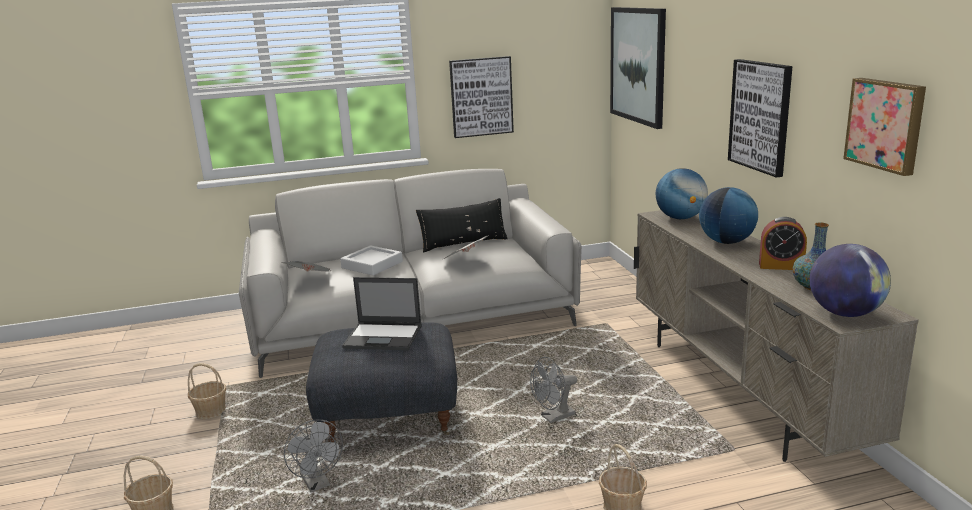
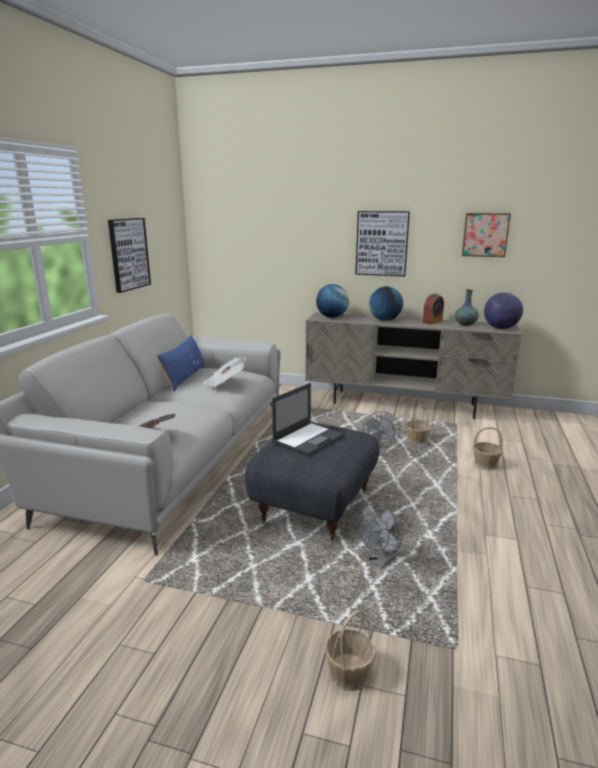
camera: 60 degrees left, 0 degrees up
basket [188,363,226,419] -> basket moved to [405,405,431,444]
grey fan [284,419,343,492] -> grey fan turned 135 degrees clockwise [358,503,402,568]
grey tray [340,245,403,276] -> none
black pillow [416,198,508,253] -> blue pillow [157,335,205,391]
picture [610,7,666,129] -> none

